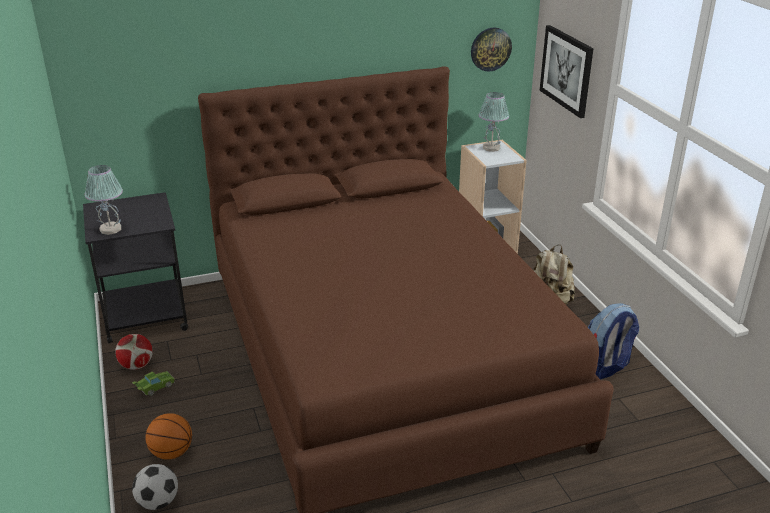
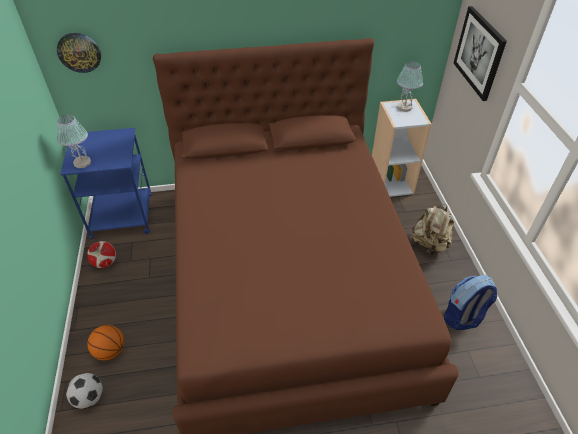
camera: 10 degrees right, 15 degrees up
black cart [83,192,189,343] -> blue cart [60,128,152,239]
green toy car [132,371,175,396] -> none
wall clock [471,28,512,72] -> wall clock moved to [57,33,101,73]

